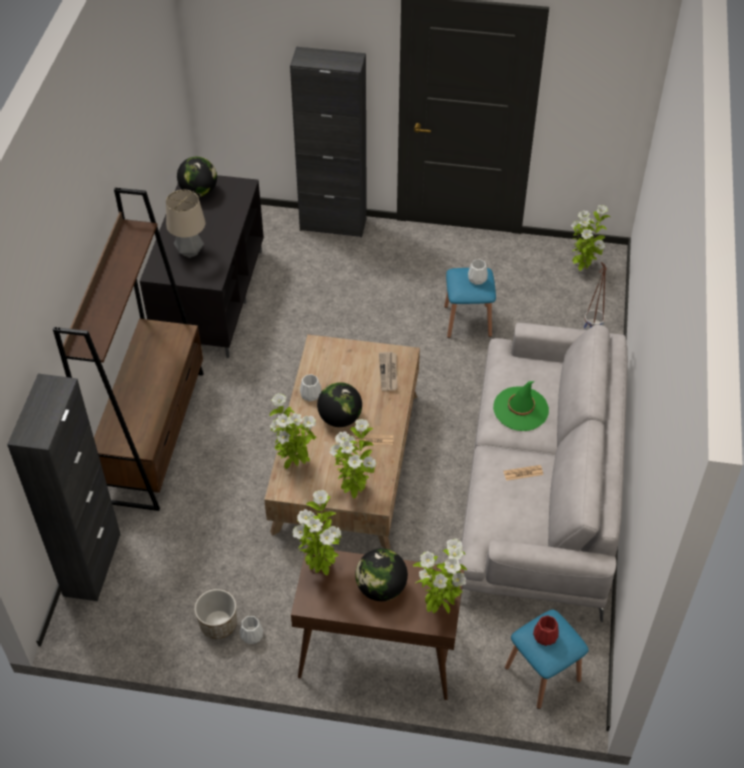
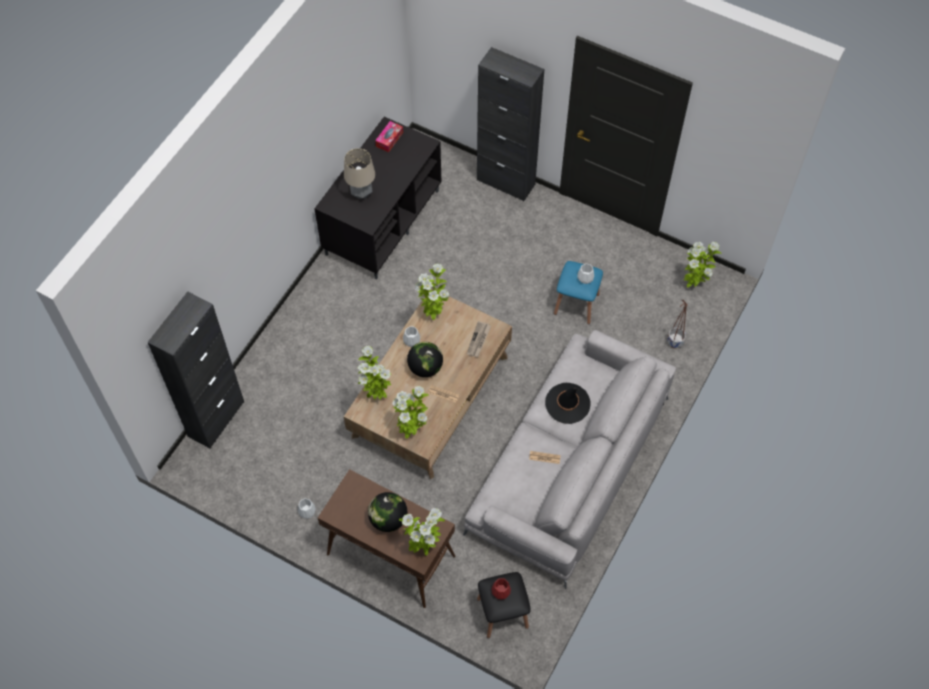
camera: 20 degrees right, 10 degrees up
brown bookcase [53,188,204,511] -> none
globe [177,157,217,197] -> tissue box [375,121,403,152]
planter [195,589,237,639] -> none
potted plant [292,490,341,575] -> potted plant moved to [414,264,449,320]
green hat [493,381,549,431] -> black hat [545,383,591,424]
blue stool [505,610,588,709] -> black stool [477,572,531,638]

